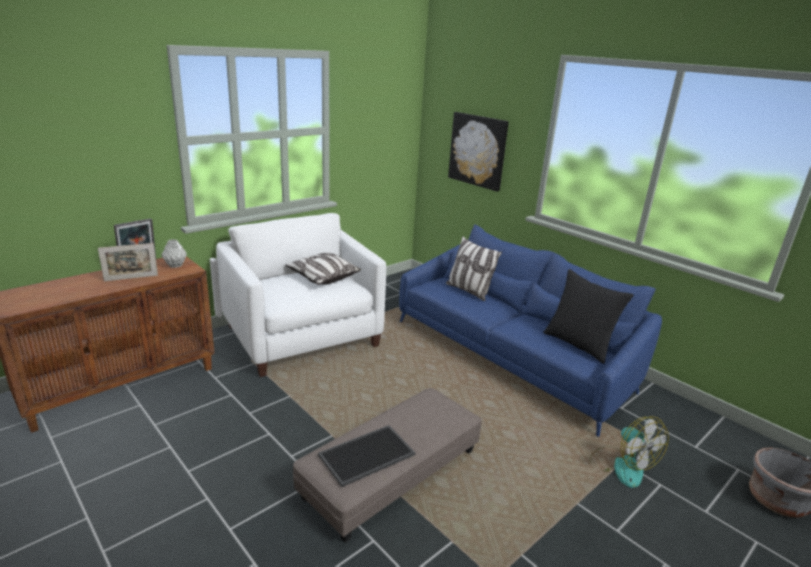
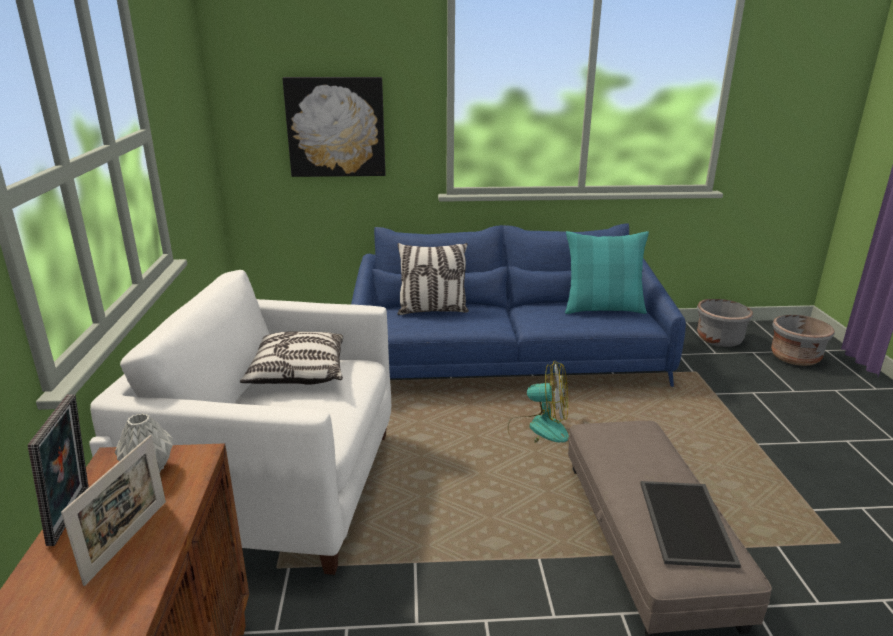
camera: 50 degrees left, 0 degrees up
black pillow [543,269,634,364] -> turquoise pillow [565,231,649,314]
fan [590,416,669,488] -> fan moved to [508,361,569,443]
none -> grey planter [697,299,753,347]

